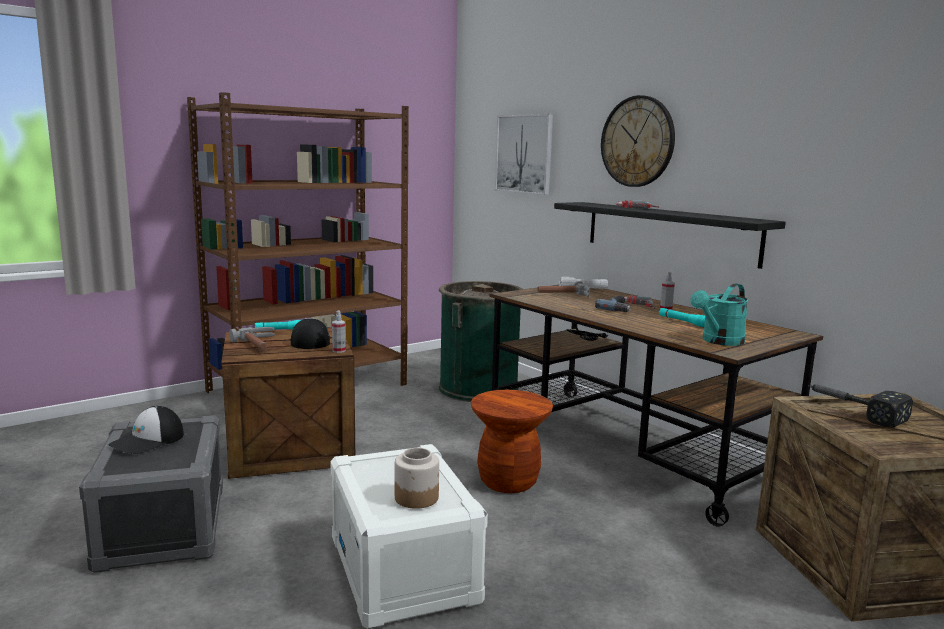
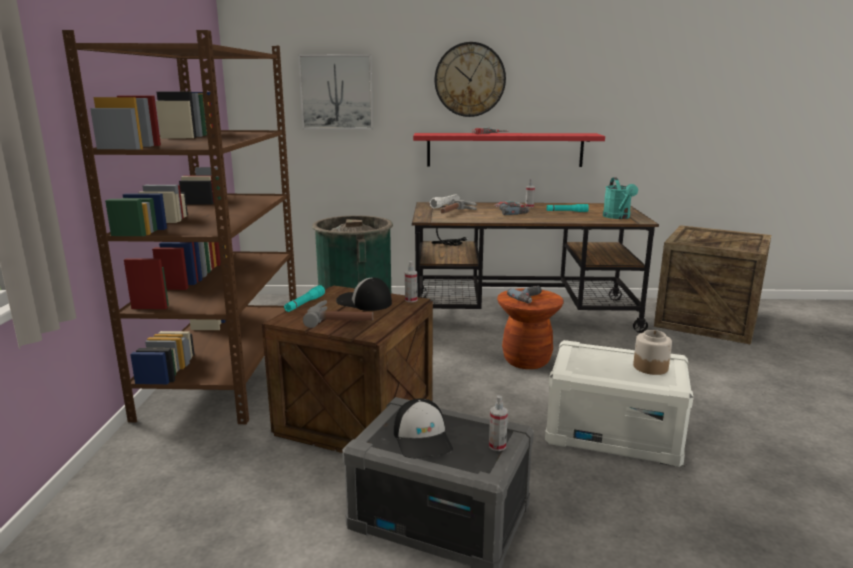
camera: 50 degrees left, 5 degrees up
black shelf [554,202,786,269] -> red shelf [413,133,605,167]
hammer [808,384,913,428] -> none
none -> spray bottle [489,396,508,451]
none -> power drill [507,286,542,304]

